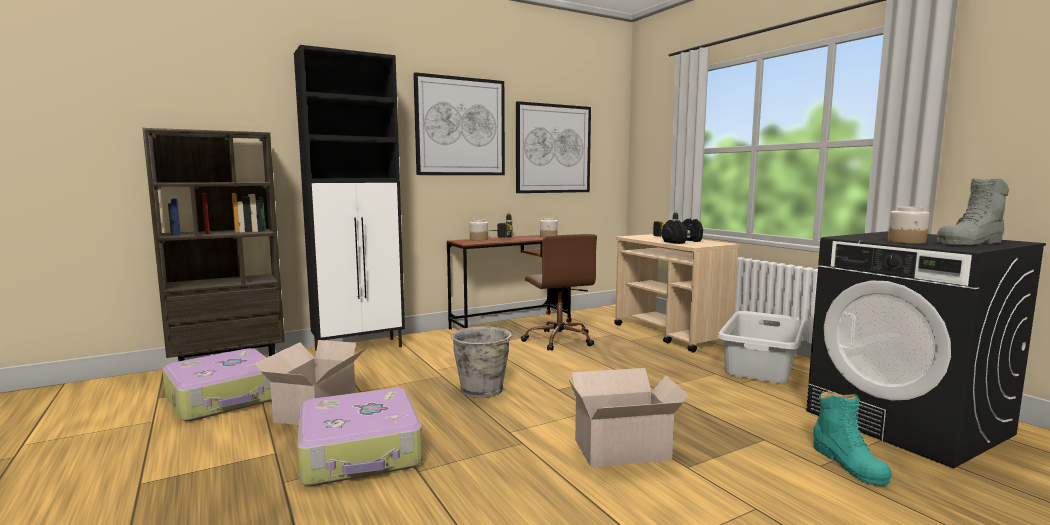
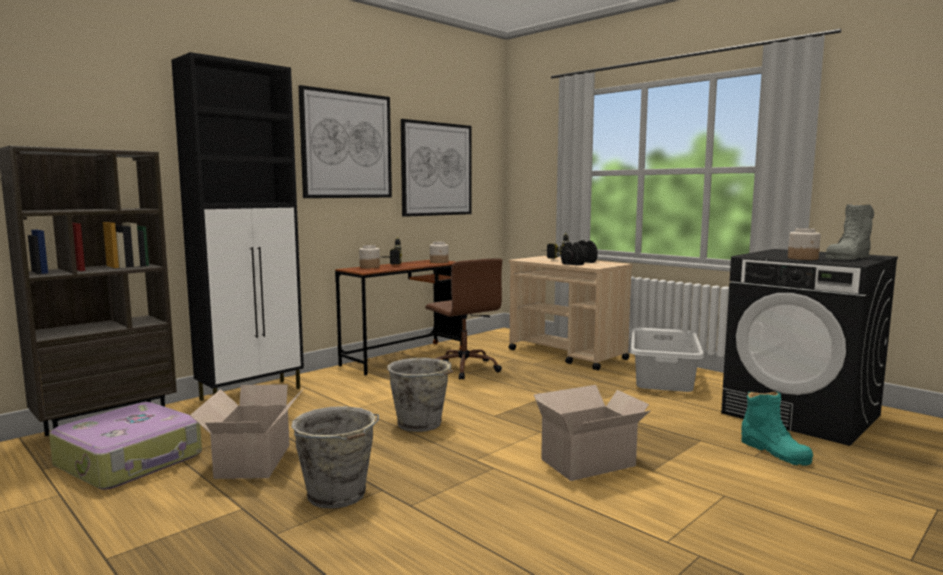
camera: 15 degrees left, 0 degrees up
suitcase [297,388,423,486] -> grey bucket [291,406,379,509]

